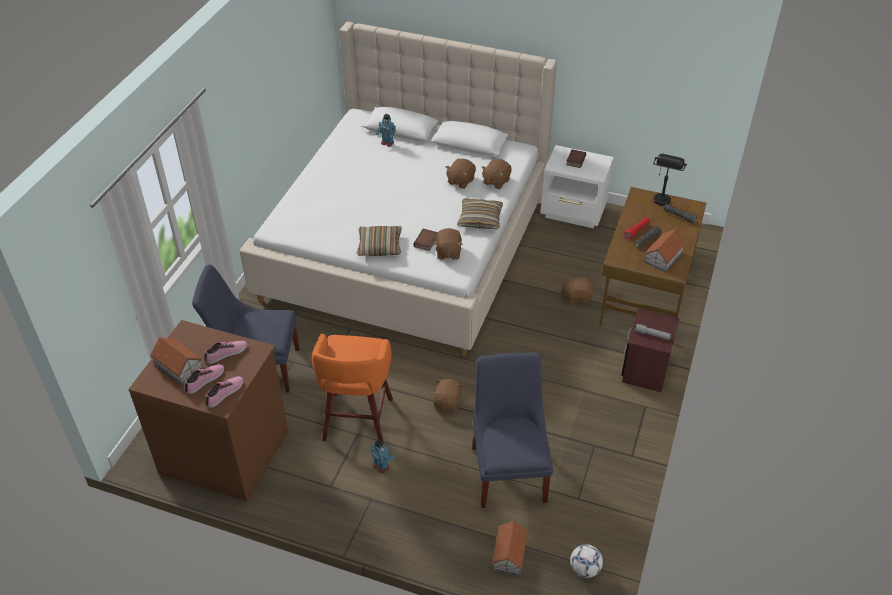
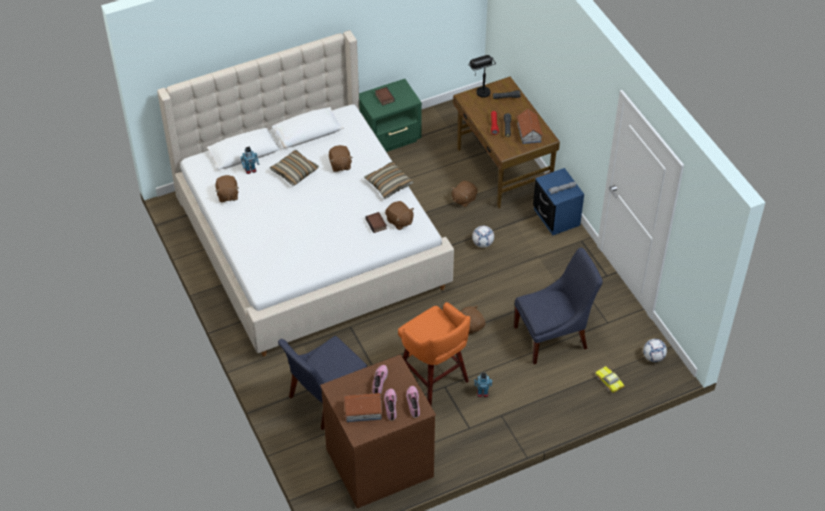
camera: 45 degrees left, 5 degrees up
pillow [357,226,402,256] -> pillow moved to [270,150,319,186]
blue chair [472,352,553,508] -> blue chair turned 120 degrees clockwise [514,248,603,364]
brown plush toy [481,159,512,189] -> brown plush toy moved to [215,175,239,202]
toy house [491,521,528,576] -> toy car [595,366,624,393]
white nightstand [540,145,614,228] -> green nightstand [359,79,422,152]
brown nightstand [621,308,679,392] -> blue nightstand [533,168,584,235]
none -> football [472,226,494,248]

